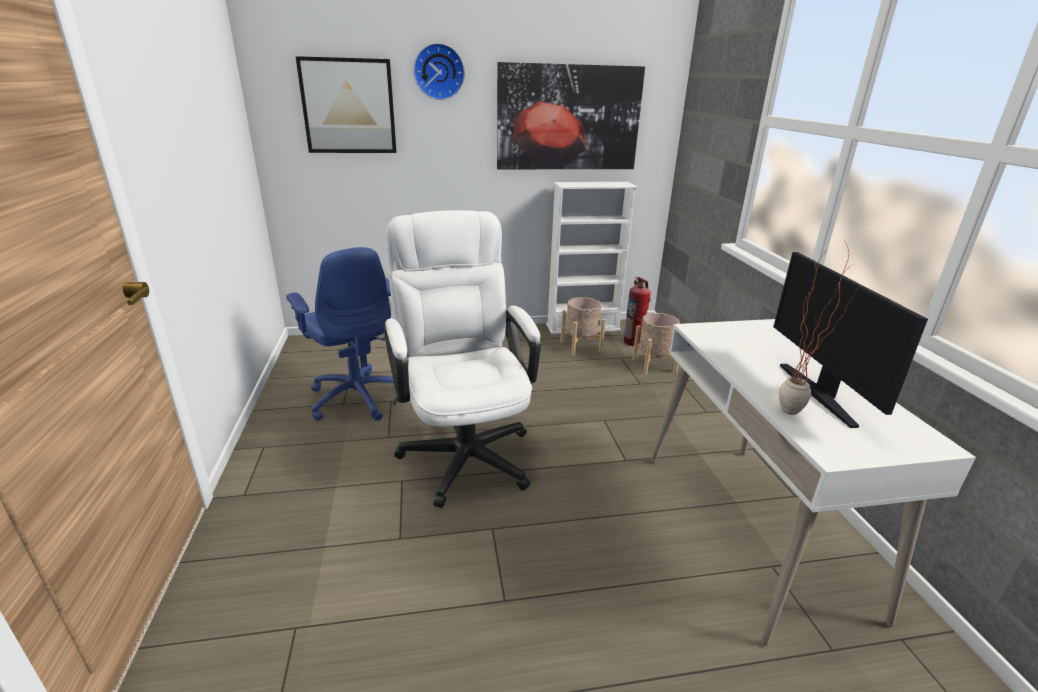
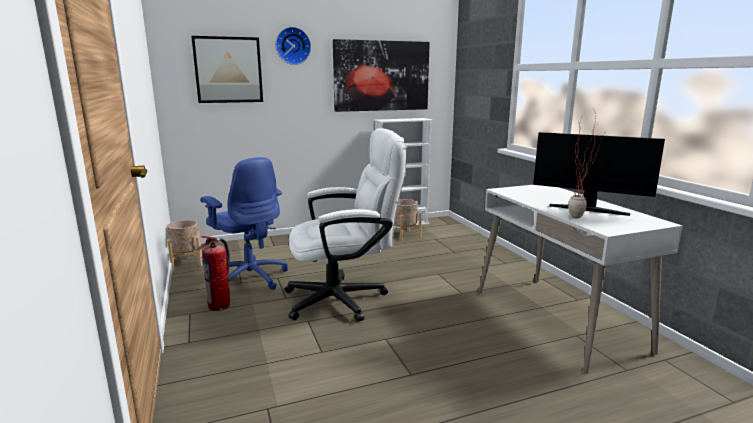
camera: 10 degrees left, 10 degrees down
white office chair [384,210,541,508] -> white office chair turned 105 degrees clockwise [284,128,407,322]
fire extinguisher [623,277,651,346] -> fire extinguisher moved to [198,236,230,311]
beige planter [632,313,680,375] -> beige planter moved to [167,220,202,270]
monitor [773,252,928,428] -> monitor turned 45 degrees counterclockwise [533,132,665,216]

